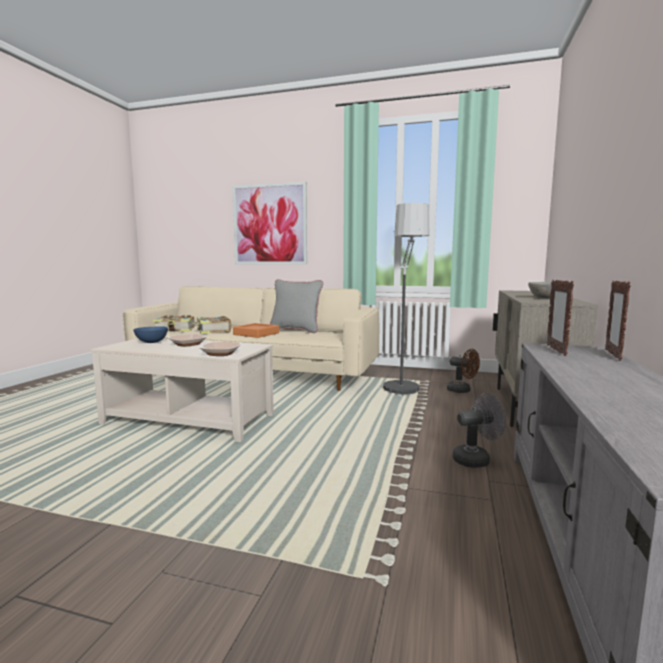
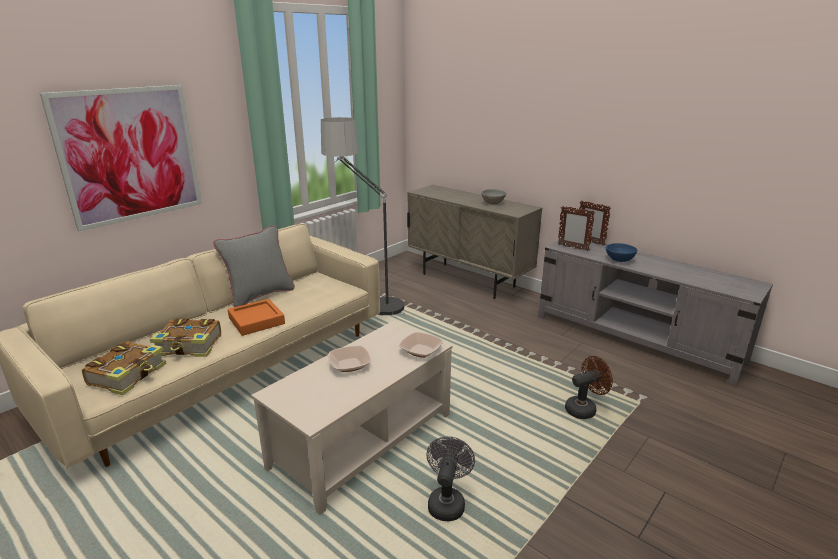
camera: 65 degrees left, 15 degrees up
blue bowl [133,326,168,343] -> blue bowl moved to [606,243,637,262]
brown fan [447,349,480,393] -> brown fan moved to [565,356,613,419]
grey fan [452,393,506,468] -> grey fan moved to [427,436,475,521]

